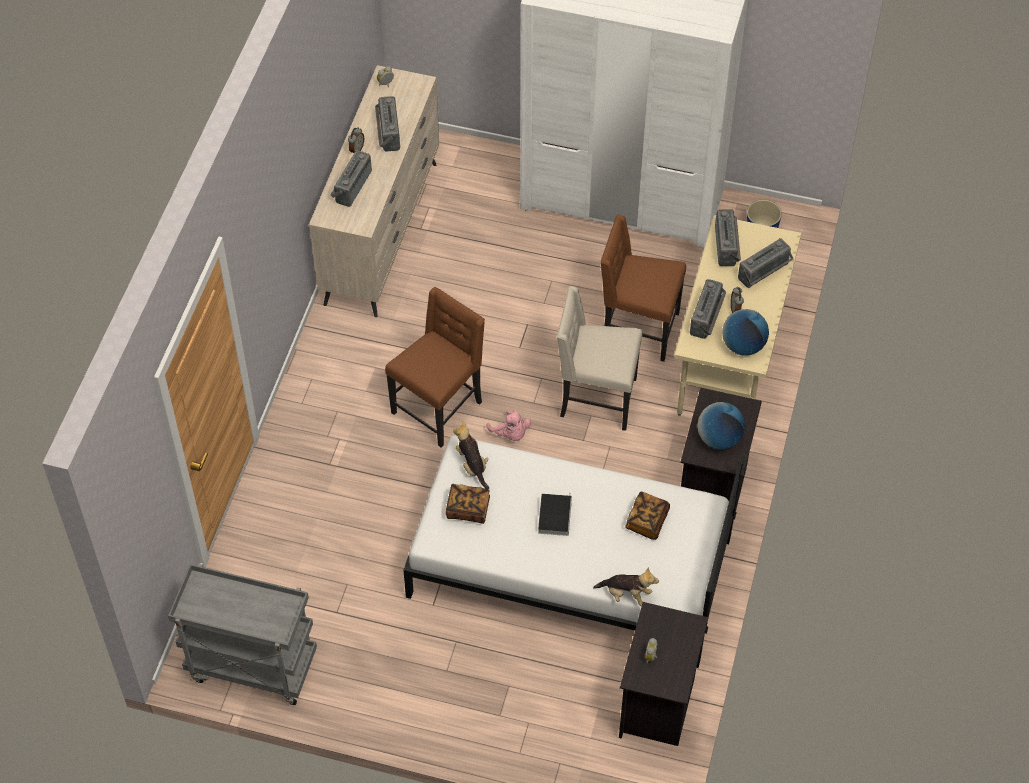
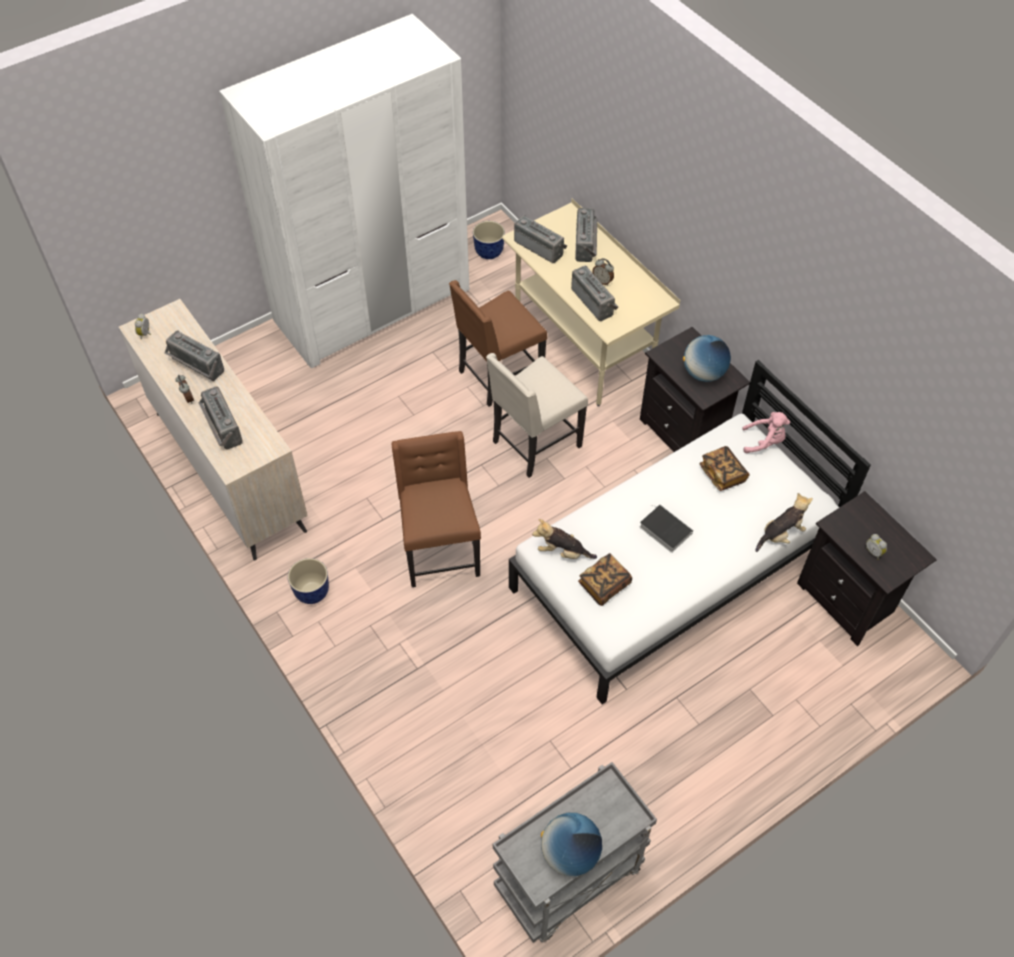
camera: 50 degrees left, 0 degrees up
pink plush toy [487,410,531,441] -> pink plush toy moved to [742,412,790,453]
globe [722,309,769,356] -> globe moved to [541,813,602,876]
none -> planter [288,558,329,604]

